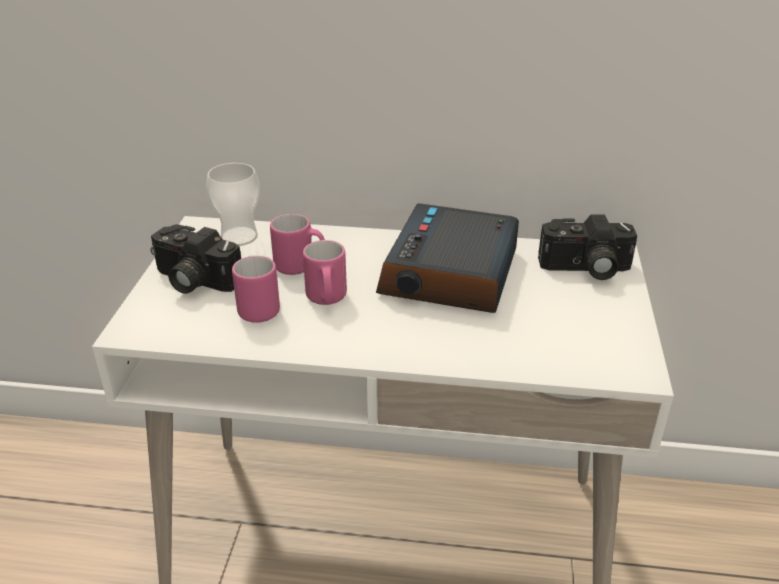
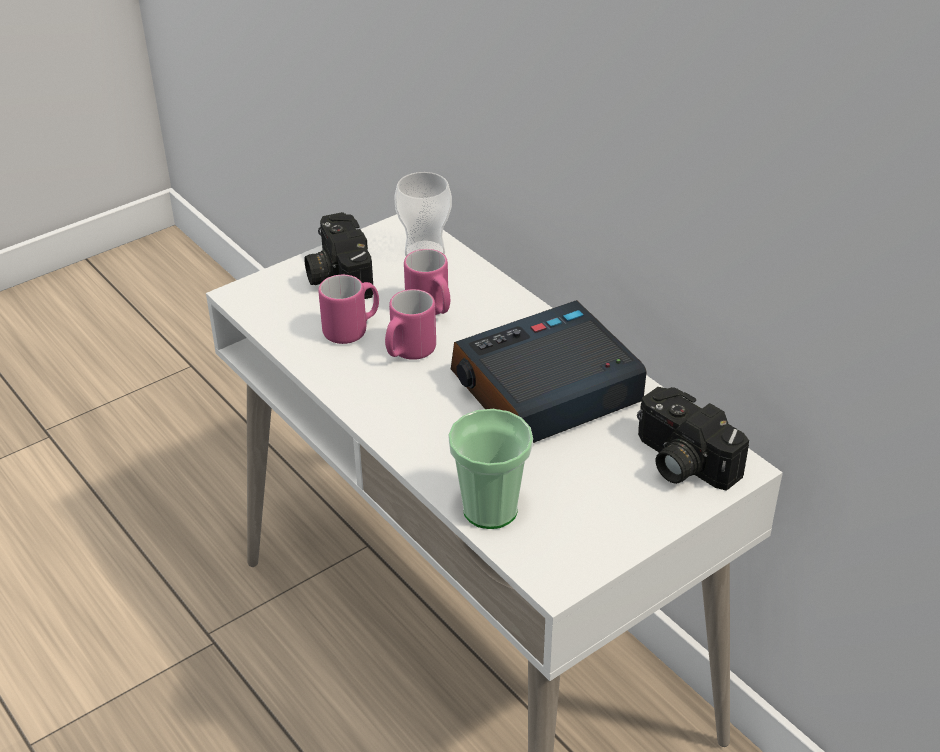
camera: 45 degrees right, 5 degrees up
none -> cup [448,409,533,529]

